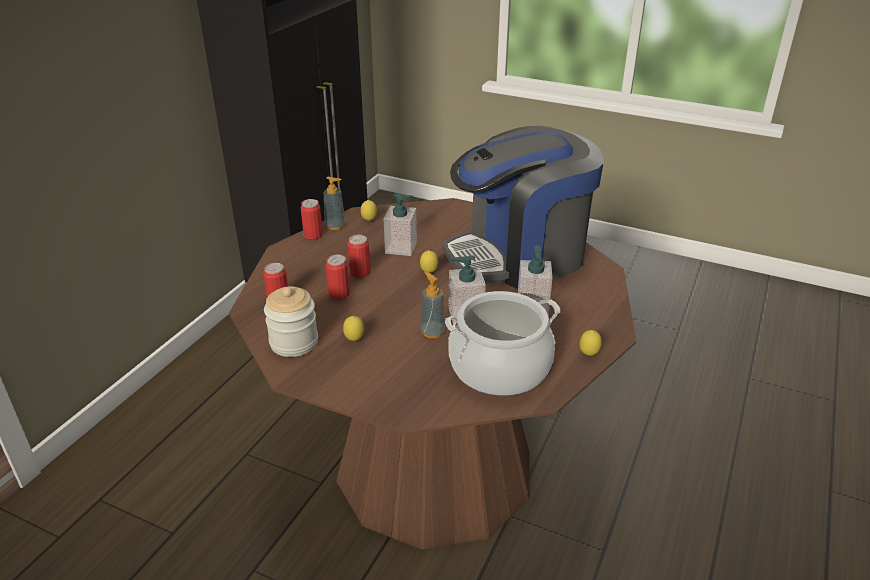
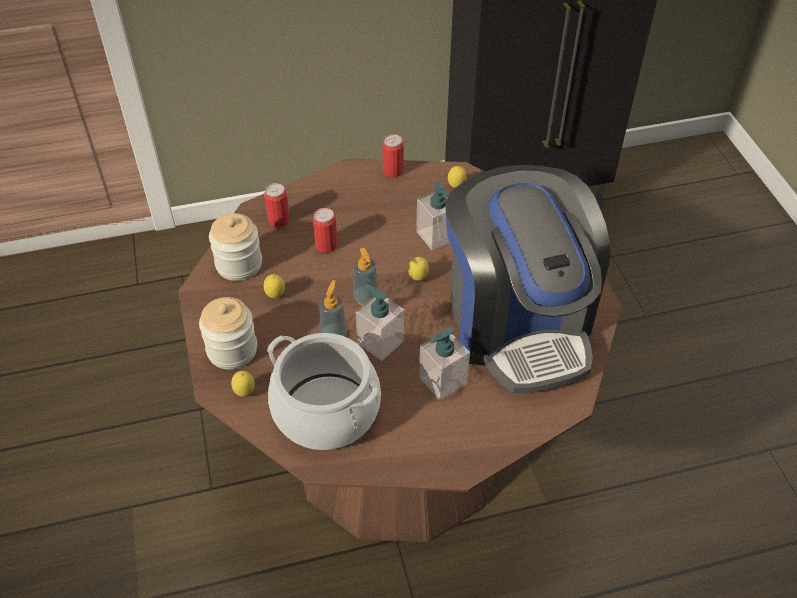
camera: 50 degrees right, 15 degrees up
soap dispenser [324,177,345,230] -> soap dispenser moved to [353,248,378,306]
can [348,235,370,278] -> none
coffee machine [443,126,603,289] -> coffee machine turned 135 degrees counterclockwise [445,165,610,393]
lemon [580,330,602,356] -> lemon moved to [231,371,255,397]
none -> jar [199,297,257,370]

